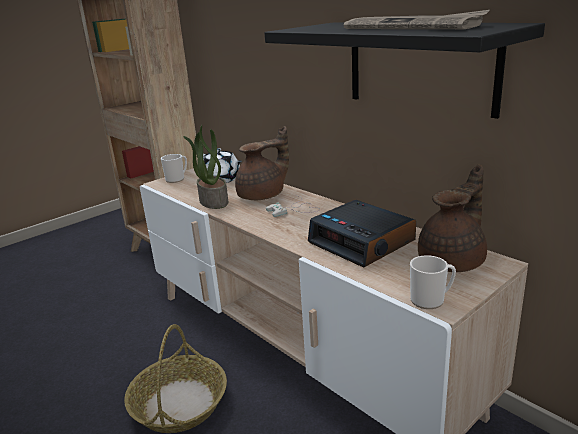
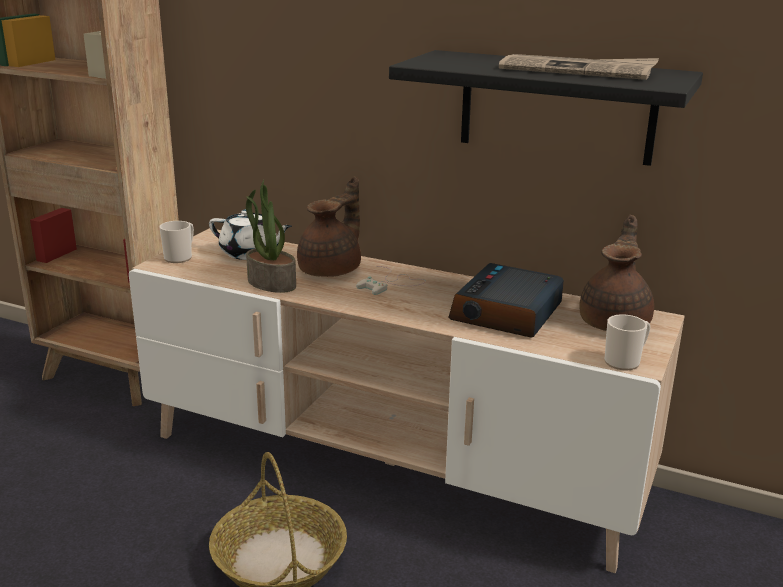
camera: 25 degrees left, 0 degrees up
alarm clock [308,200,416,268] -> alarm clock turned 90 degrees clockwise [448,263,564,338]

